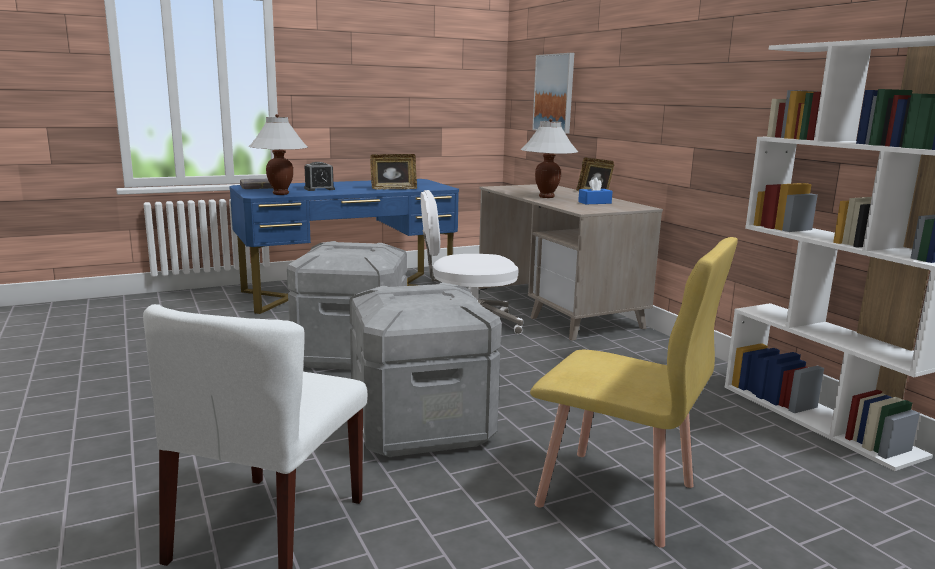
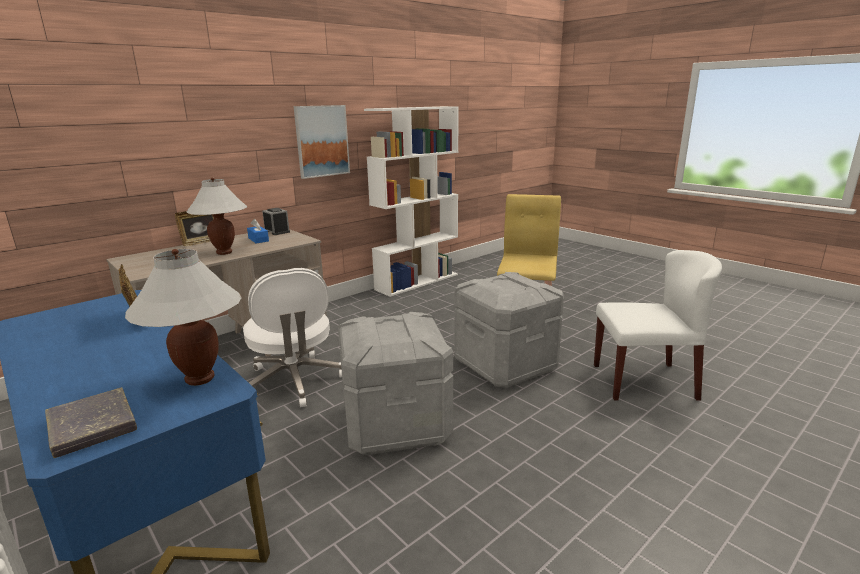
camera: 105 degrees left, 5 degrees up
alarm clock [304,162,335,191] -> alarm clock moved to [262,208,290,235]
picture [532,53,574,134] -> picture moved to [294,105,350,179]

